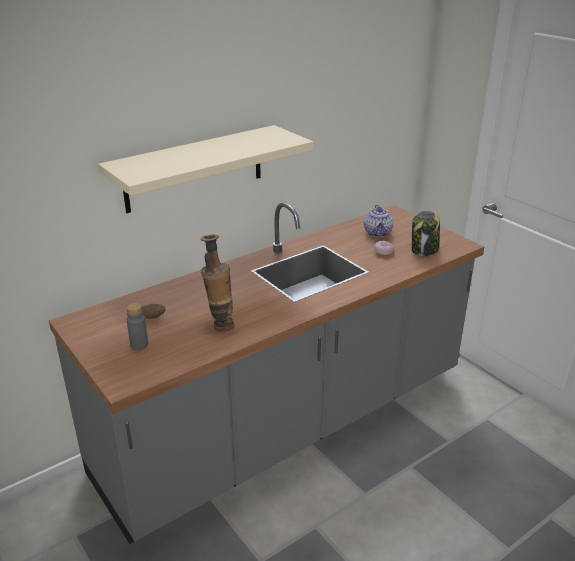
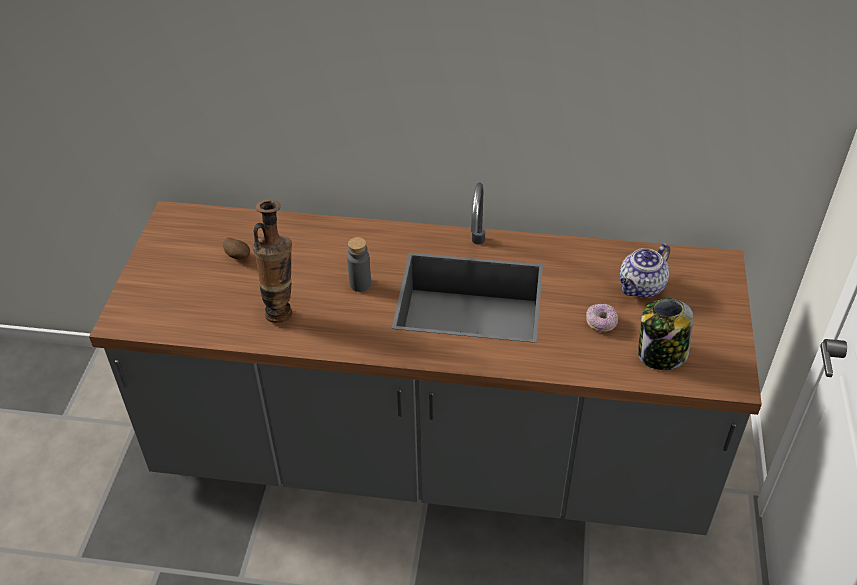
camera: 45 degrees right, 15 degrees up
beige shelf [98,125,313,213] -> none
grey bottle [127,303,148,350] -> grey bottle moved to [347,237,371,292]

